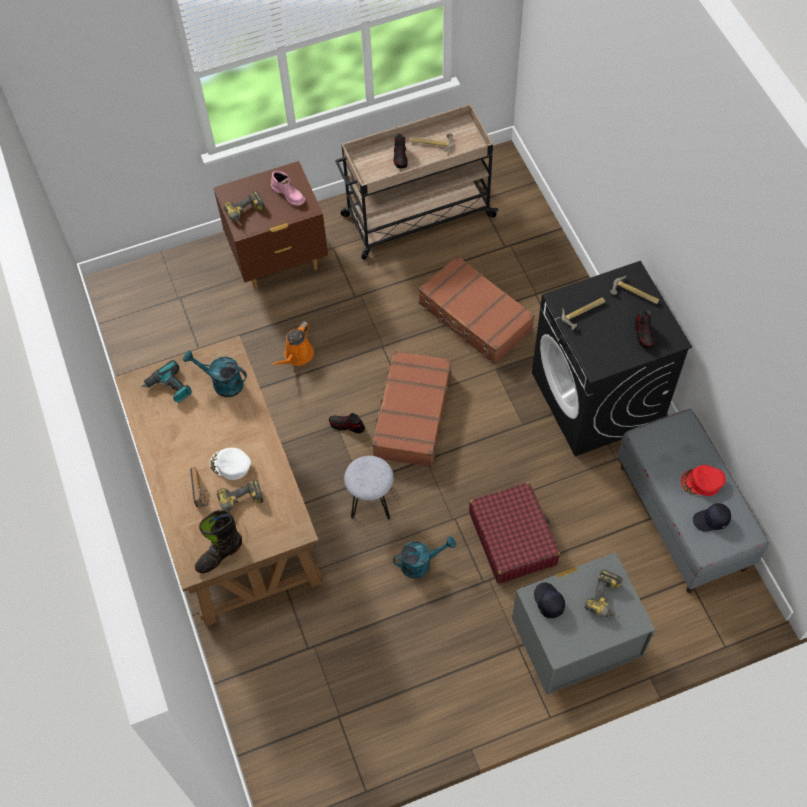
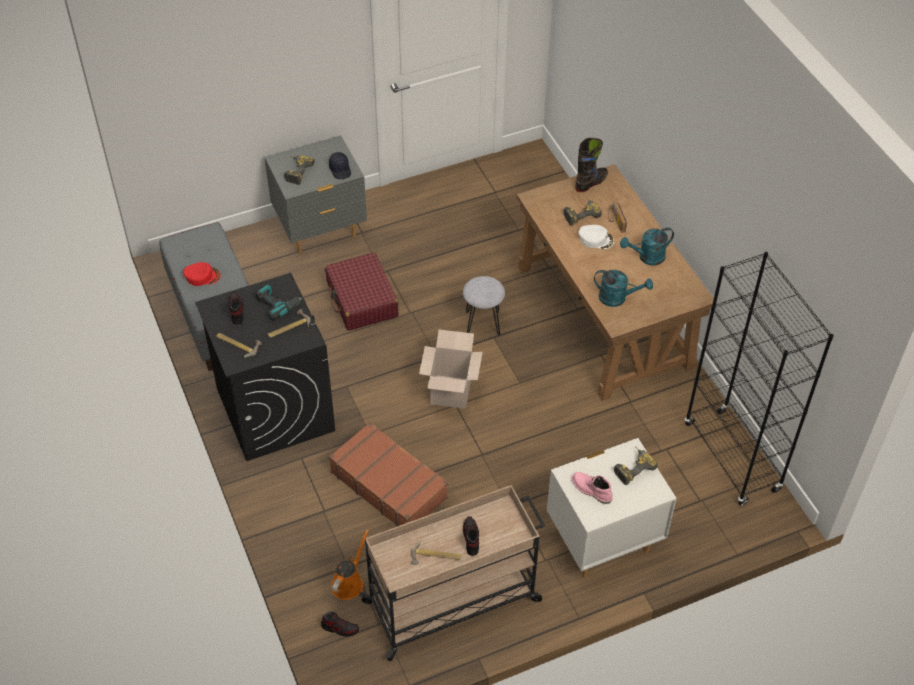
camera: 175 degrees right, 10 degrees down
power drill [141,360,192,403] -> power drill moved to [256,284,302,321]
brown nightstand [213,161,328,289] -> white nightstand [547,438,677,578]
orange watering can [272,321,314,366] -> orange watering can moved to [331,530,369,600]
shoe [329,413,365,433] -> shoe moved to [321,611,359,637]
brown suitcase [370,350,451,467] -> cardboard box [419,330,483,409]
turquoise watering can [393,536,456,578] -> turquoise watering can moved to [620,228,674,266]
black cap [693,503,731,532] -> none
none -> black bookcase [685,252,834,506]

